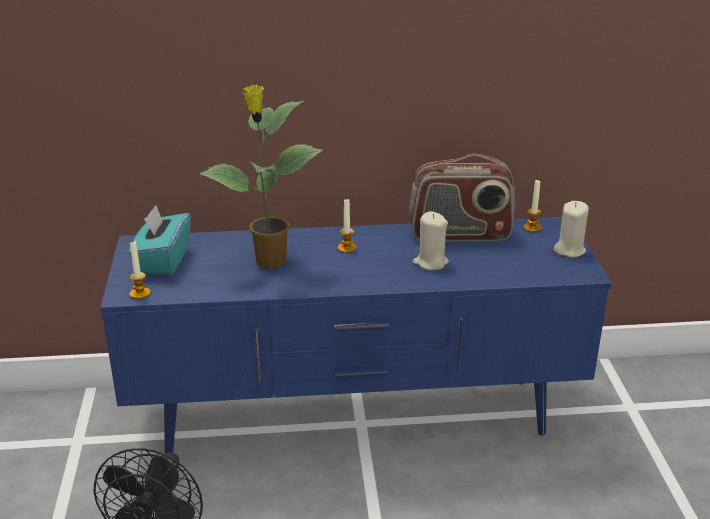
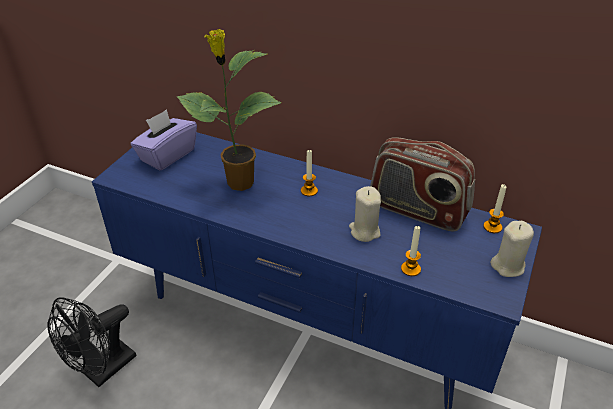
camera: 30 degrees right, 10 degrees up
turquoise tissue box [128,205,191,275] -> purple tissue box [131,109,197,170]
candle [130,242,150,299] -> candle moved to [401,226,421,276]

